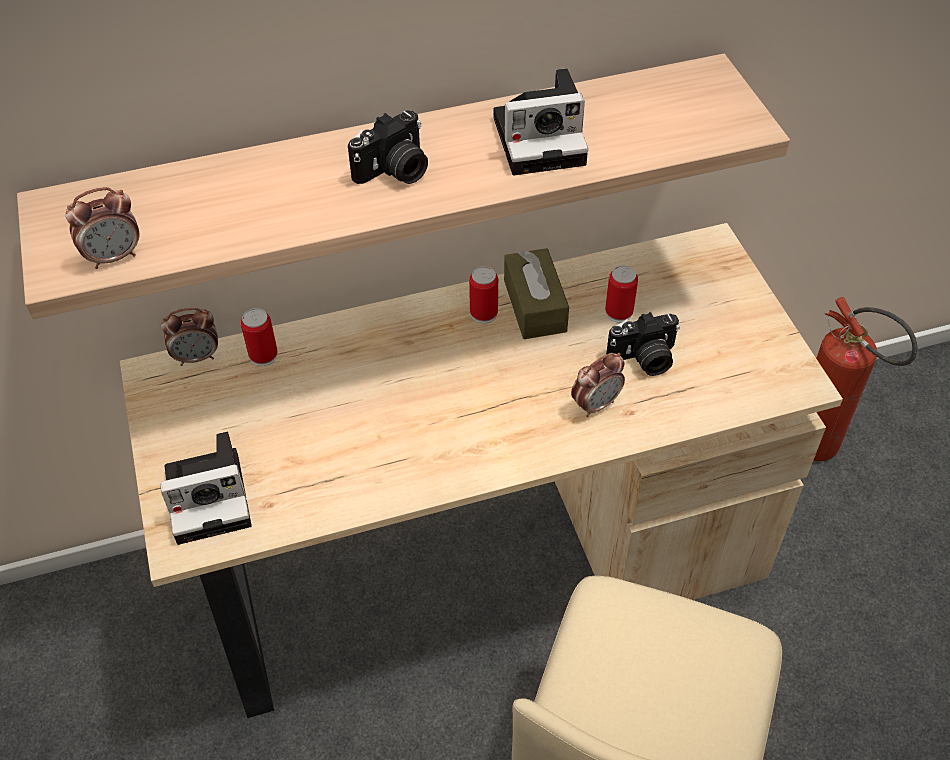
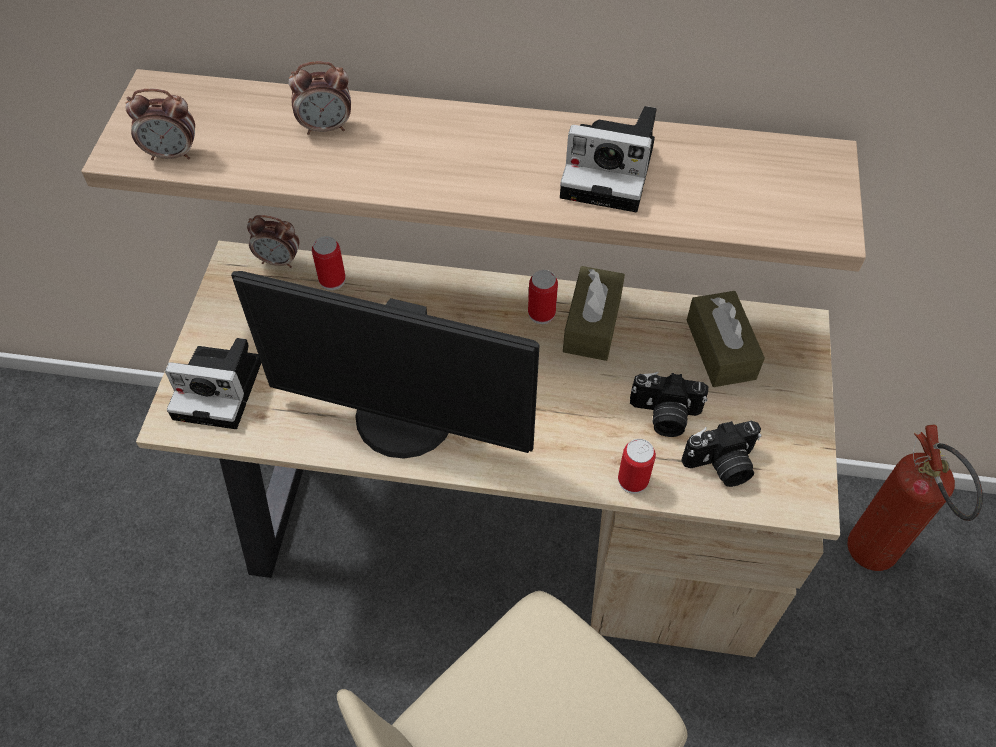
camera: 25 degrees right, 5 degrees up
camera [348,110,428,184] -> camera moved to [681,421,761,487]
alarm clock [571,353,625,417] -> alarm clock moved to [289,61,351,135]
can [605,265,638,323] -> can moved to [618,439,656,494]
none -> monitor [231,271,540,459]
none -> brown tissue box [687,291,765,387]

